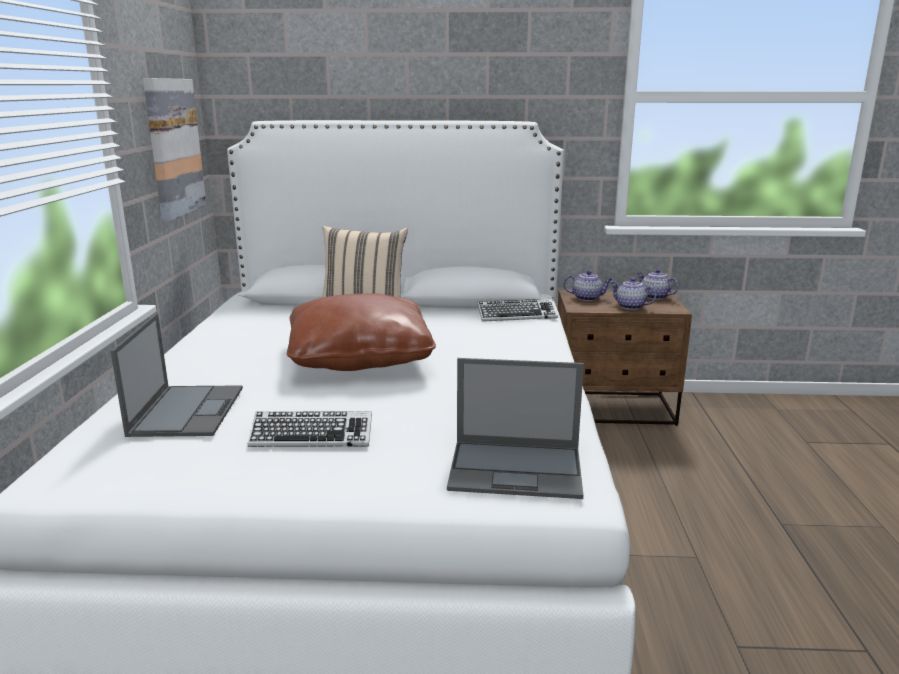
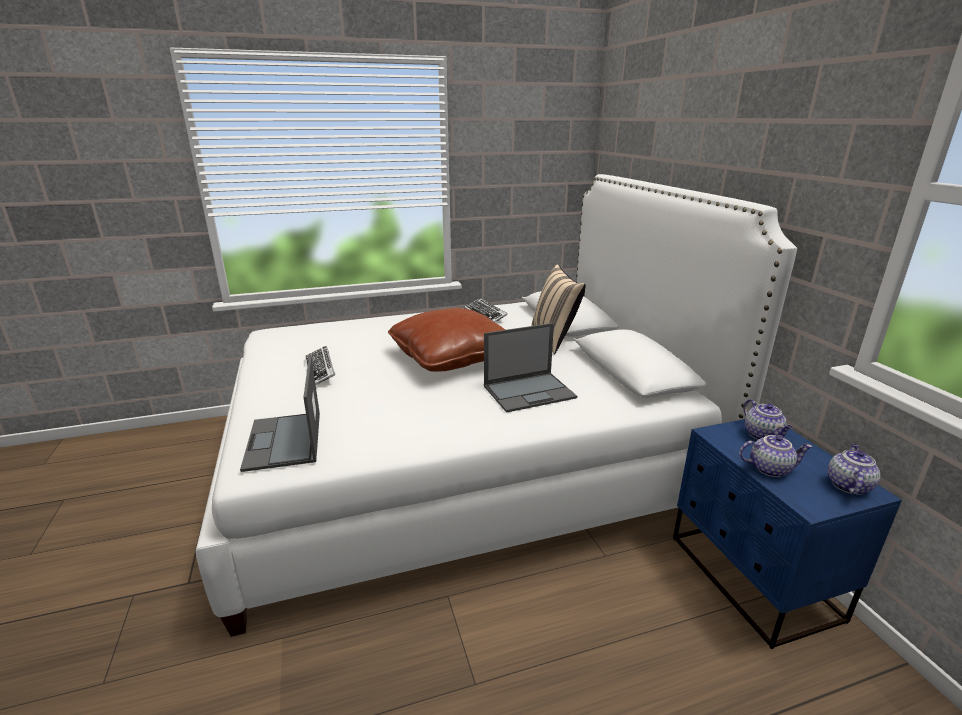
camera: 70 degrees right, 5 degrees up
laptop [111,313,243,437] -> laptop moved to [484,323,577,413]
picture [143,78,206,222] -> none
keyboard [477,299,558,322] -> keyboard moved to [465,298,508,322]
brown nightstand [558,290,692,426] -> blue nightstand [673,419,902,649]
teapot [610,278,656,310] -> teapot turned 75 degrees clockwise [739,435,813,477]

